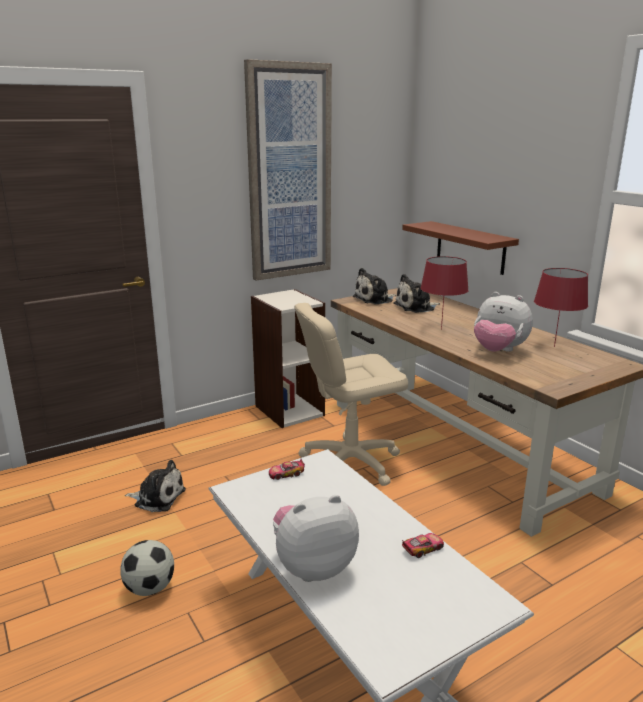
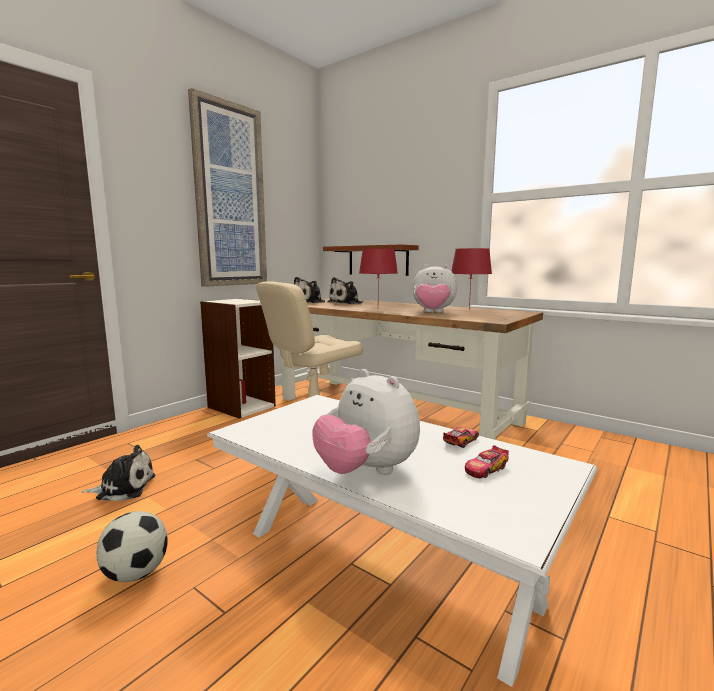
camera: 20 degrees left, 10 degrees down
toy car [269,459,305,480] -> toy car moved to [465,445,509,478]
plush toy [273,495,359,582] -> plush toy turned 90 degrees counterclockwise [312,369,420,474]

